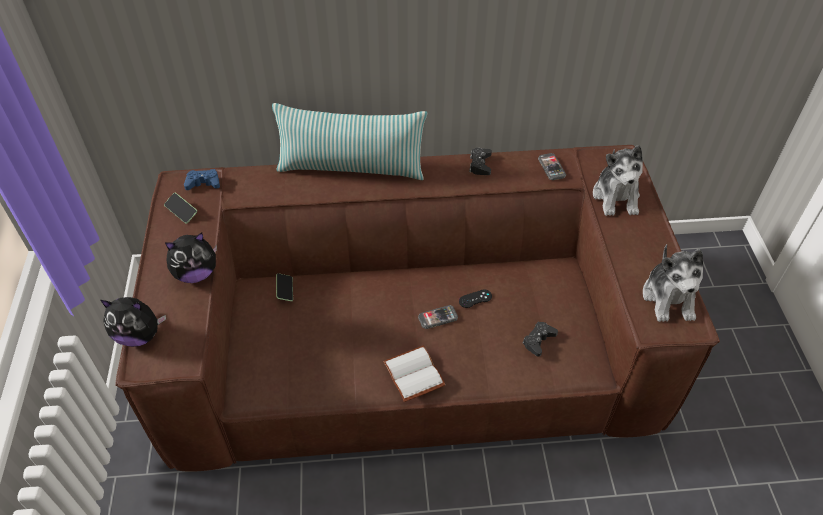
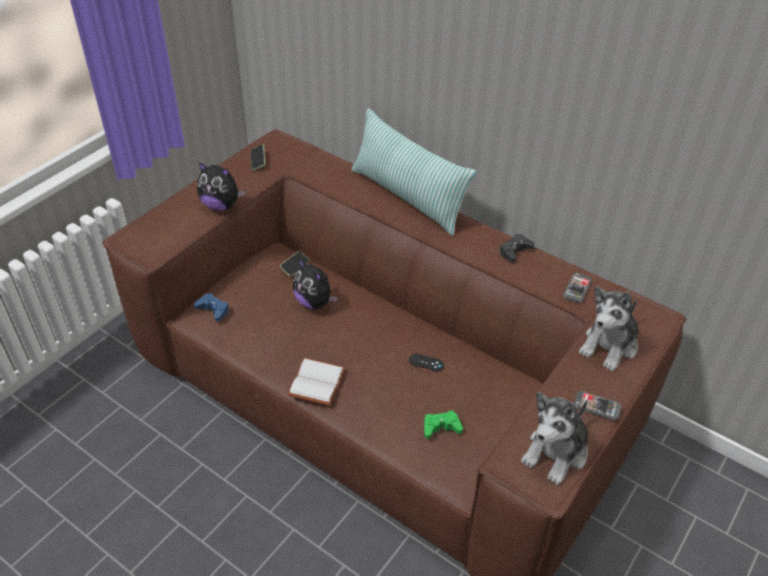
camera: 40 degrees right, 5 degrees down
plush toy [100,297,166,347] -> plush toy moved to [292,258,337,309]
blue game controller [184,169,220,190] -> blue game controller moved to [194,293,229,322]
phone [418,305,458,329] -> phone moved to [574,391,622,421]
black game controller [523,322,558,357] -> green game controller [424,411,463,439]

